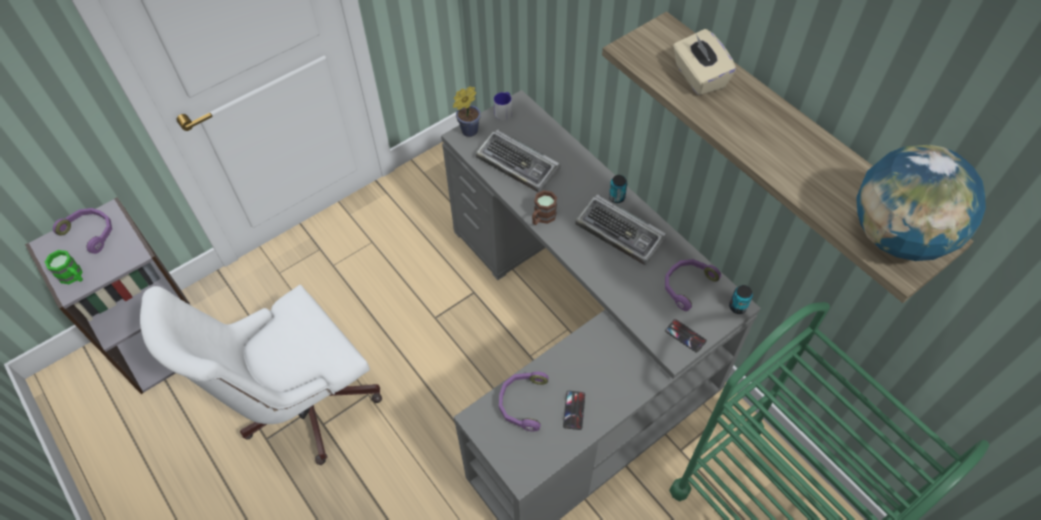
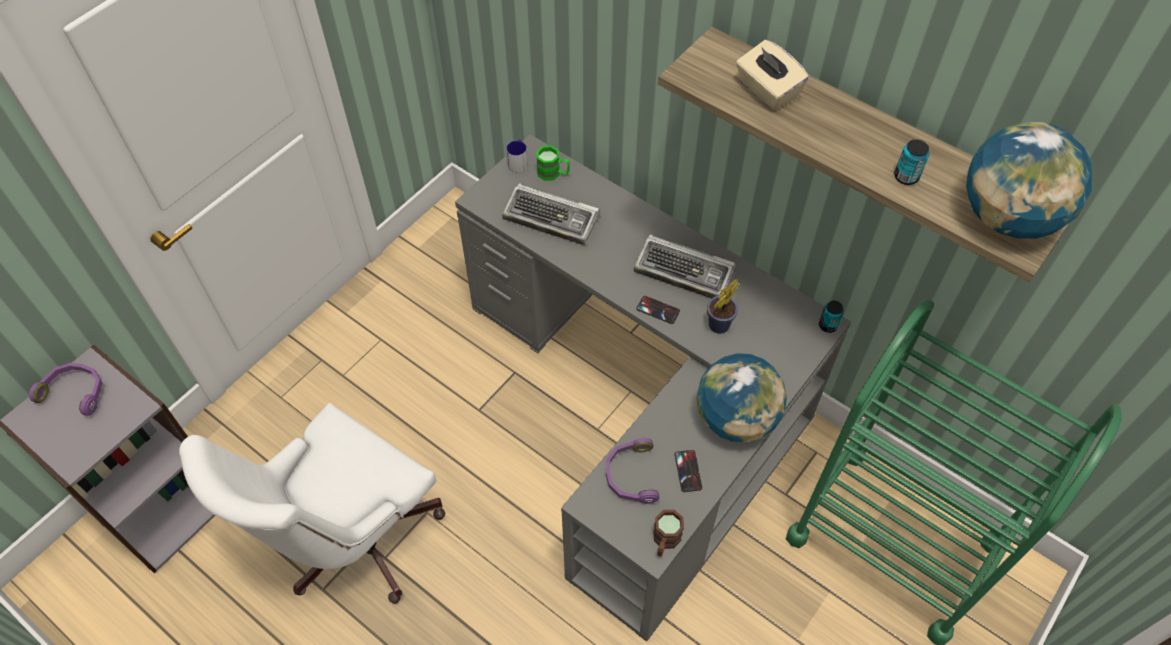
camera: 15 degrees left, 0 degrees up
green mug [45,250,83,284] -> green mug moved to [536,146,570,181]
potted plant [453,86,481,137] -> potted plant moved to [707,279,739,334]
brown mug [532,190,557,225] -> brown mug moved to [653,510,684,557]
can [609,175,627,203] -> can moved to [894,139,929,185]
purple headphones [665,259,721,311] -> none
phone [665,319,707,353] -> phone moved to [636,296,680,324]
none -> globe [697,353,787,442]

